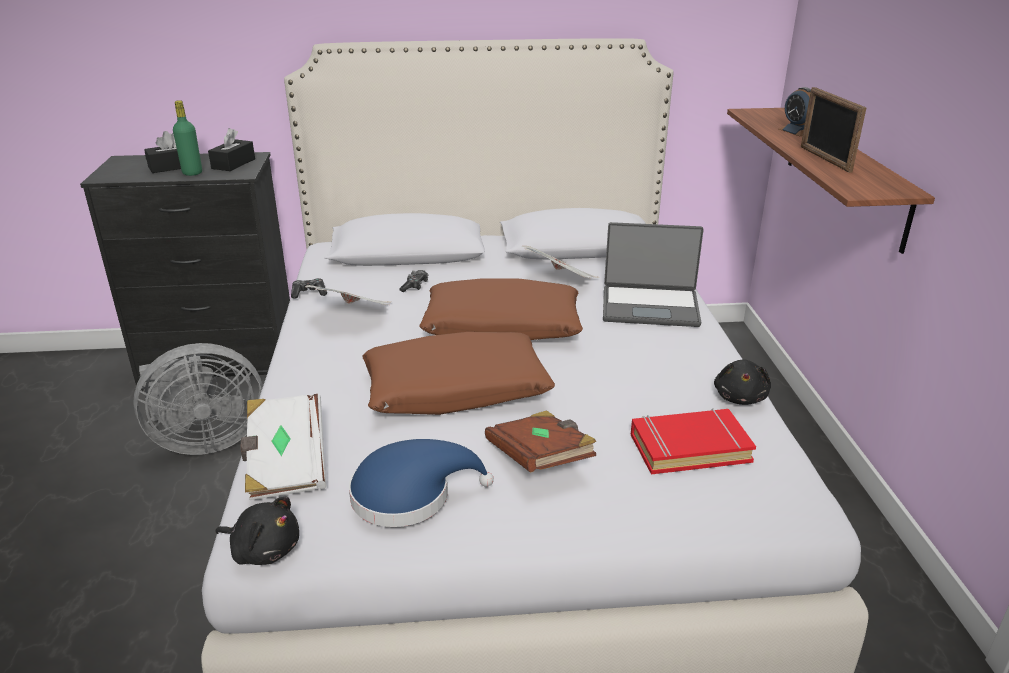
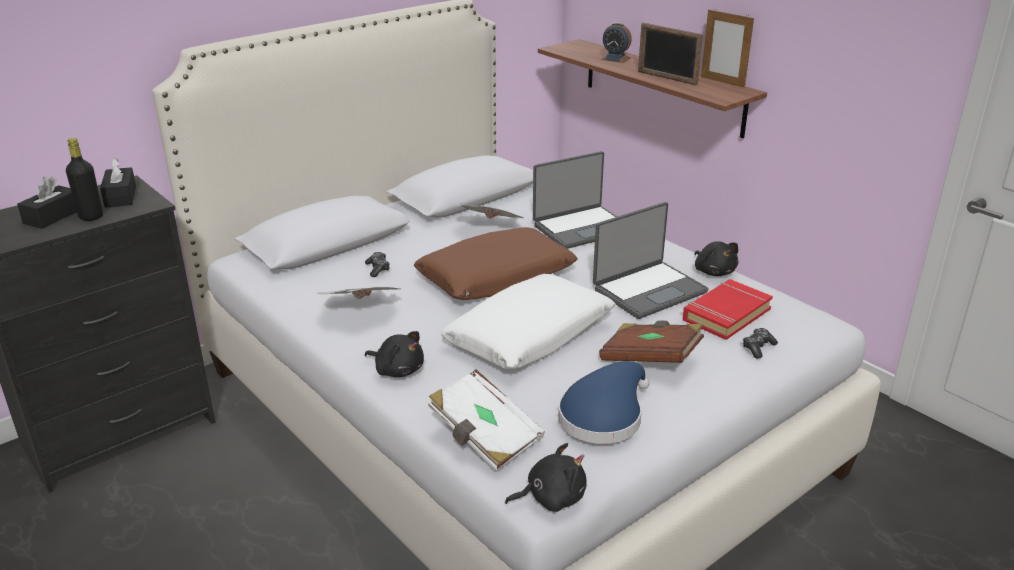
camera: 35 degrees left, 0 degrees up
grey fan [133,343,263,455] -> none
green bottle [173,100,202,176] -> black bottle [66,138,103,221]
game controller [291,278,327,299] -> game controller moved to [743,328,778,359]
brown pillow [362,332,555,415] -> white pillow [441,274,616,369]
none -> black plush toy [365,331,424,377]
none -> laptop [593,202,708,319]
none -> picture frame [701,8,754,88]

